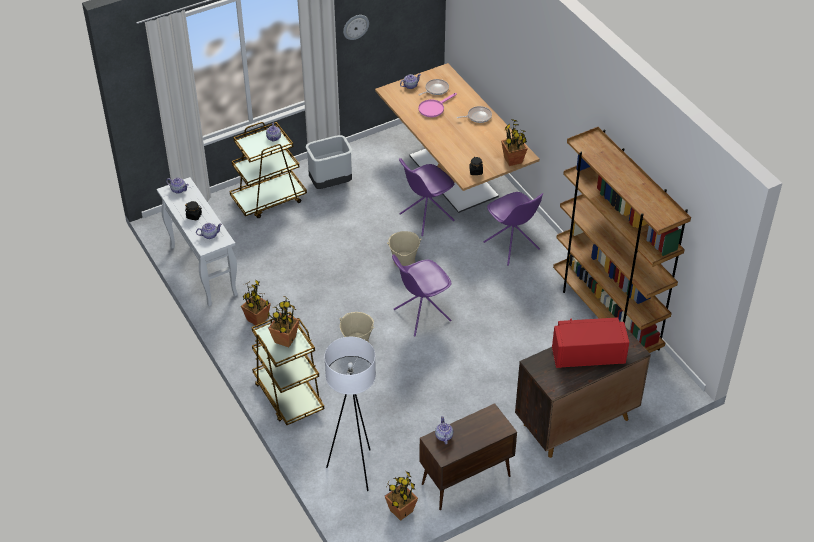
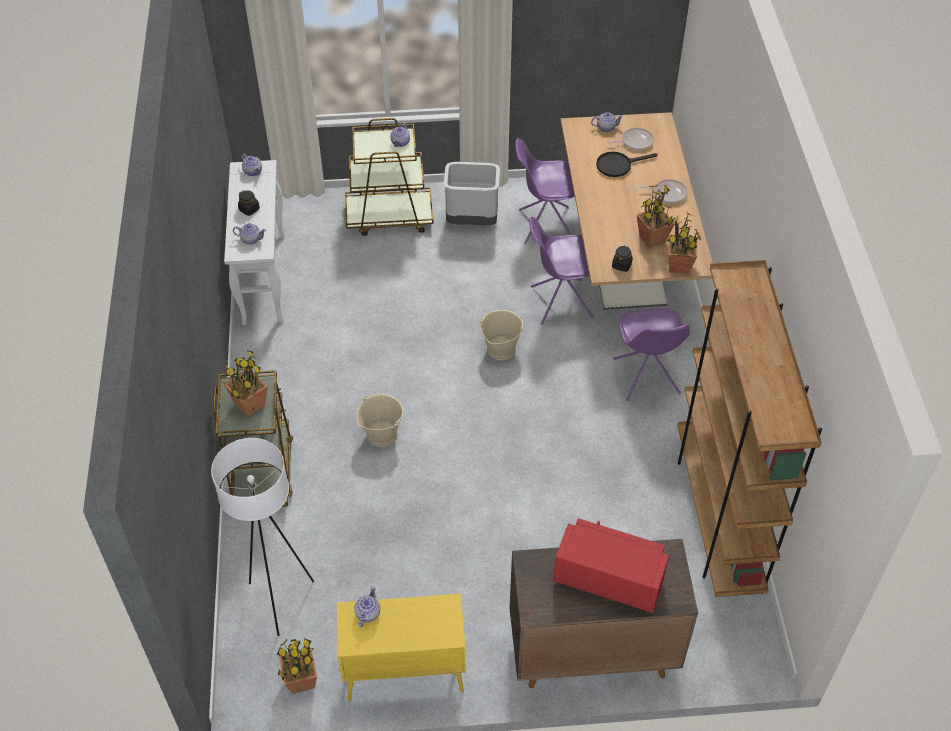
camera: 25 degrees right, 5 degrees up
potted plant [241,279,271,327] -> potted plant moved to [636,185,675,249]
wall clock [343,15,369,40] -> none
purple chair [392,254,451,337] -> purple chair moved to [515,138,575,245]
pink frying pan [418,93,457,117] -> black frying pan [596,152,658,177]
brown cabinet [419,403,517,510] -> yellow cabinet [337,594,466,701]

